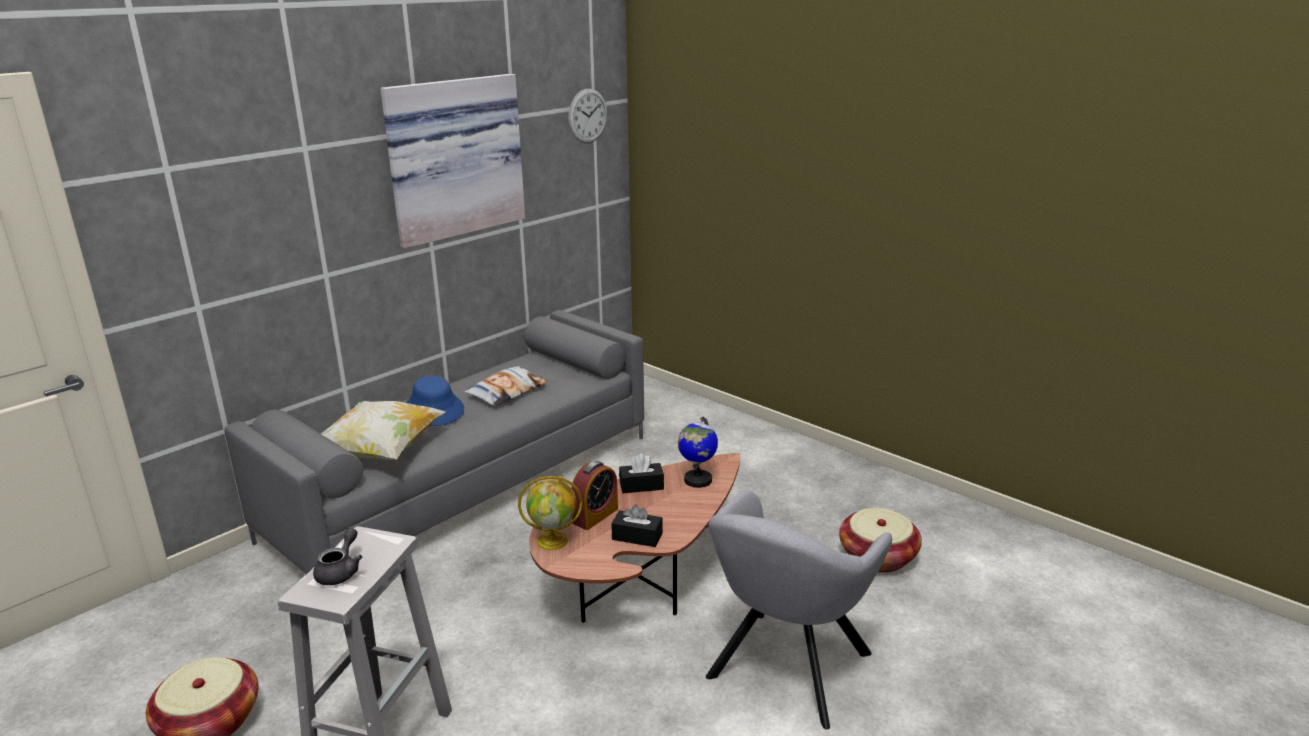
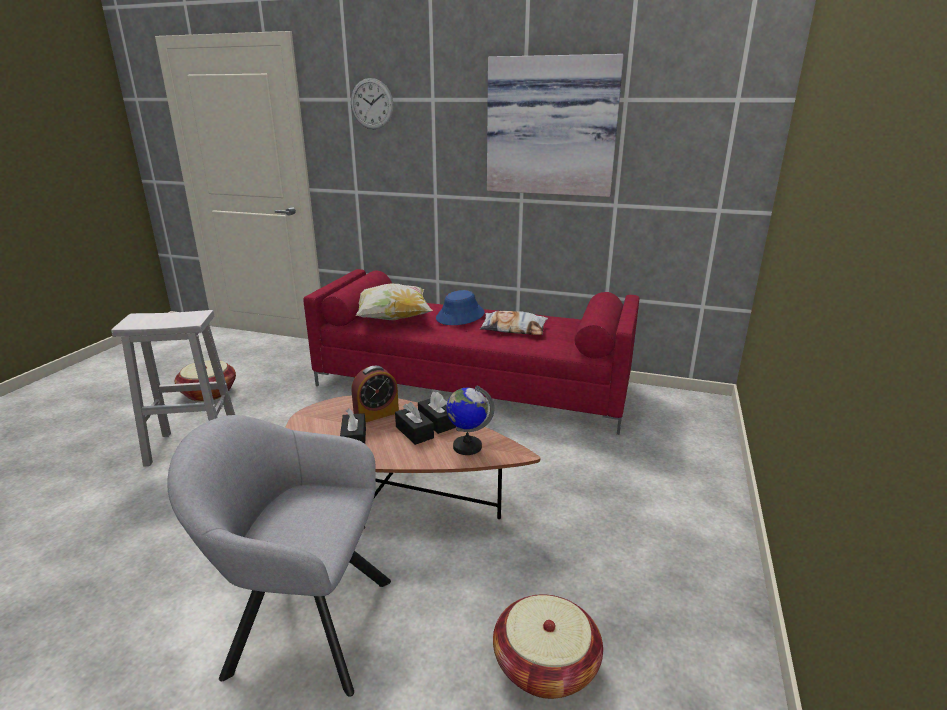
camera: 65 degrees right, 0 degrees up
grey sofa [224,310,644,574] -> red sofa [303,269,639,435]
grey teapot [313,528,362,585] -> none
globe [518,476,583,550] -> none
wall clock [568,89,607,143] -> wall clock moved to [351,78,394,129]
alarm clock [571,461,618,530] -> alarm clock turned 45 degrees counterclockwise [351,366,399,422]
none -> black tissue box [395,402,434,445]

